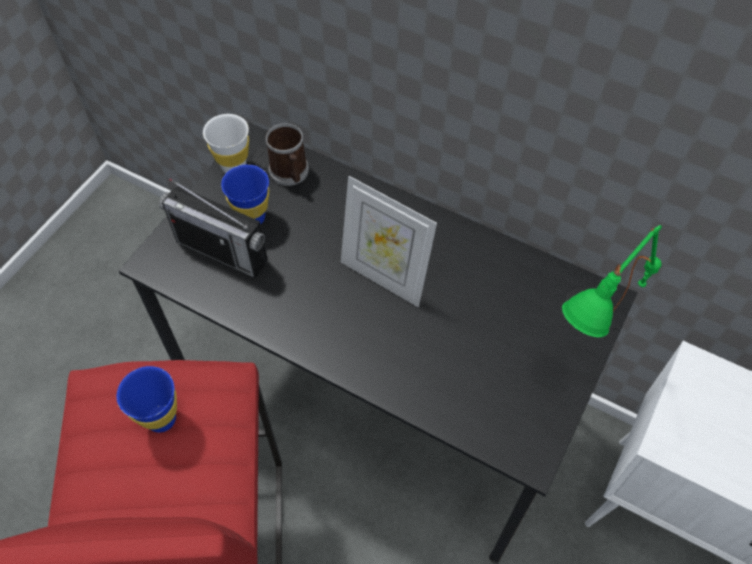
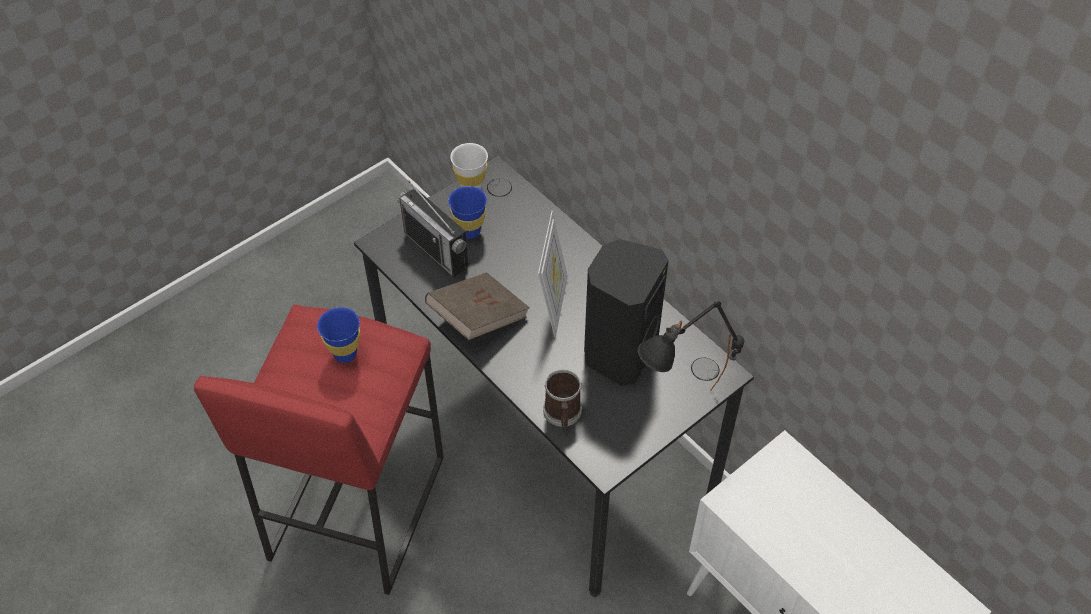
camera: 20 degrees right, 5 degrees down
mug [266,123,309,186] -> mug moved to [543,370,582,427]
picture frame [341,176,437,307] -> picture frame turned 135 degrees counterclockwise [538,211,568,338]
green table lamp [562,225,662,337] -> black table lamp [638,301,744,391]
none -> brown book [425,272,530,340]
none -> black speaker [584,239,669,386]

